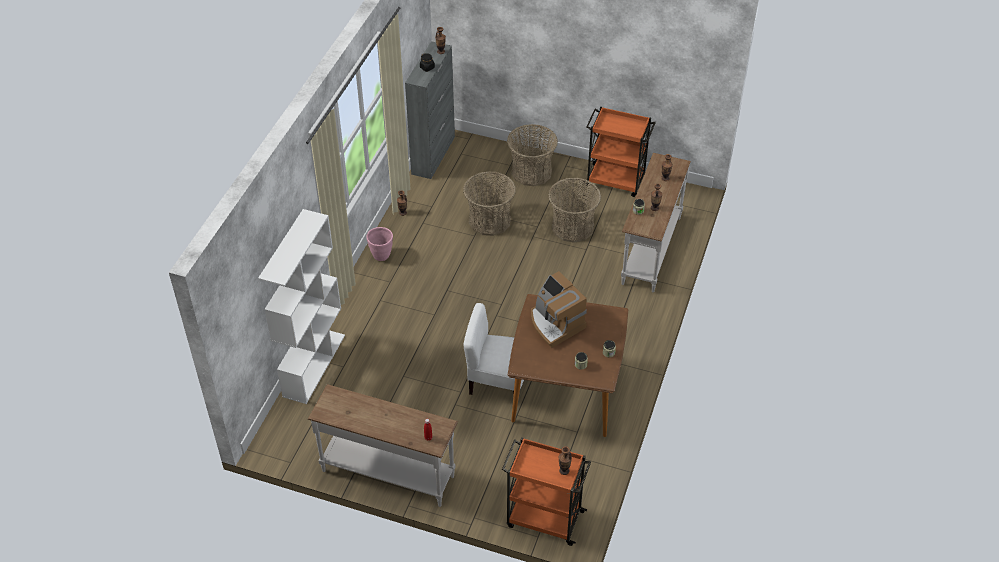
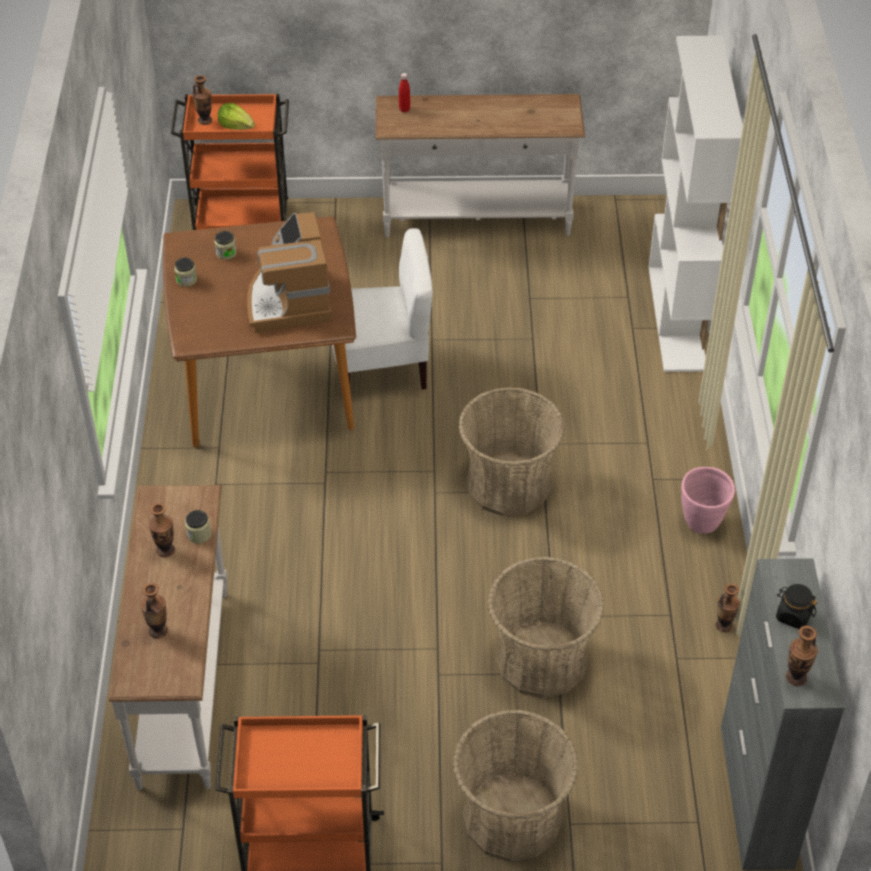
camera: 160 degrees right, 0 degrees up
coffee machine [531,271,587,348] -> coffee machine turned 135 degrees counterclockwise [247,212,332,333]
basket [548,178,601,243] -> basket moved to [458,387,565,516]
none -> lettuce [218,103,255,130]

